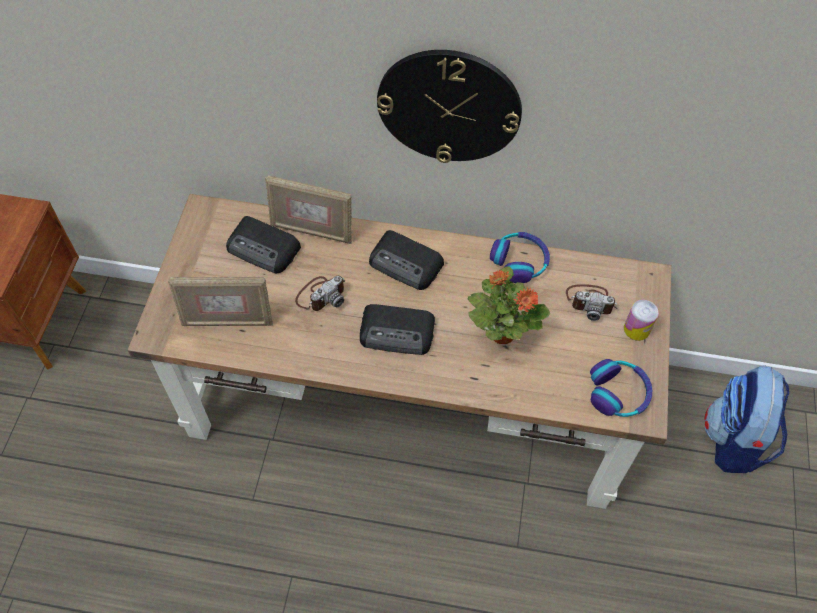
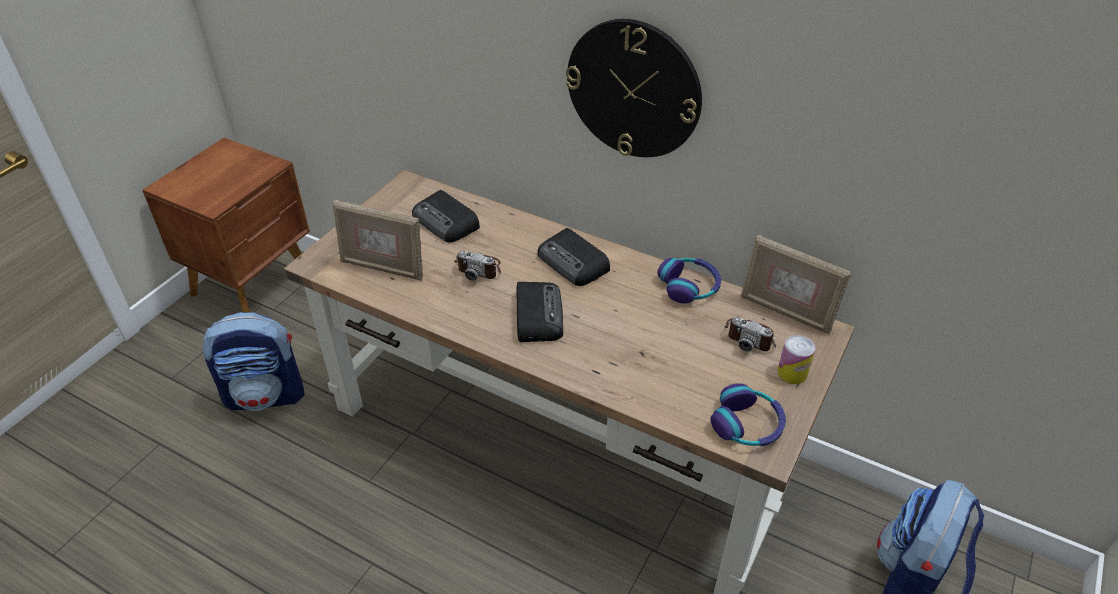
camera: 20 degrees right, 15 degrees down
picture frame [265,175,352,244] -> picture frame moved to [741,235,851,335]
camera [295,276,345,311] -> camera turned 45 degrees clockwise [454,250,501,281]
radio [360,304,435,355] -> radio turned 120 degrees counterclockwise [517,282,563,342]
potted plant [468,266,550,344] -> none
none -> backpack [203,312,304,411]

